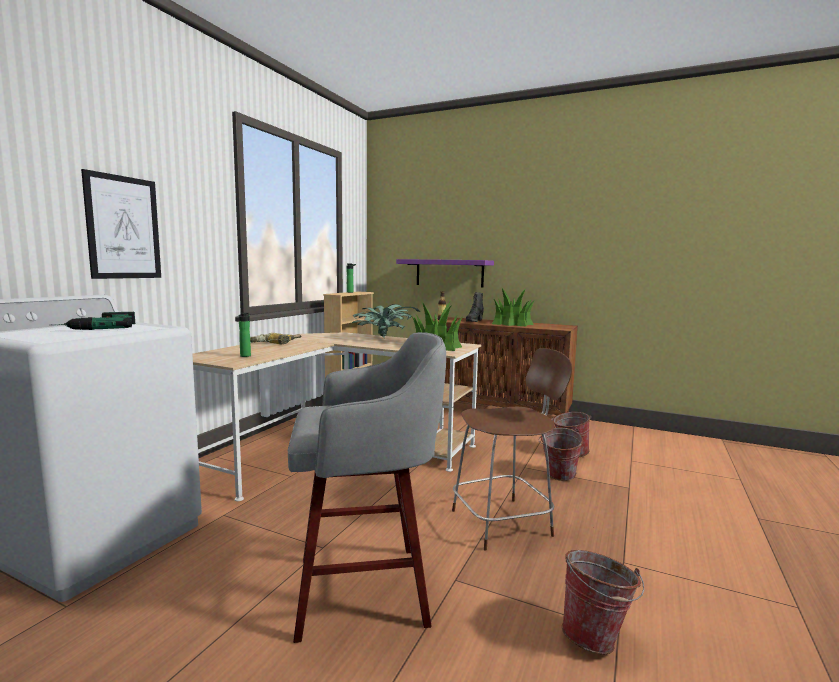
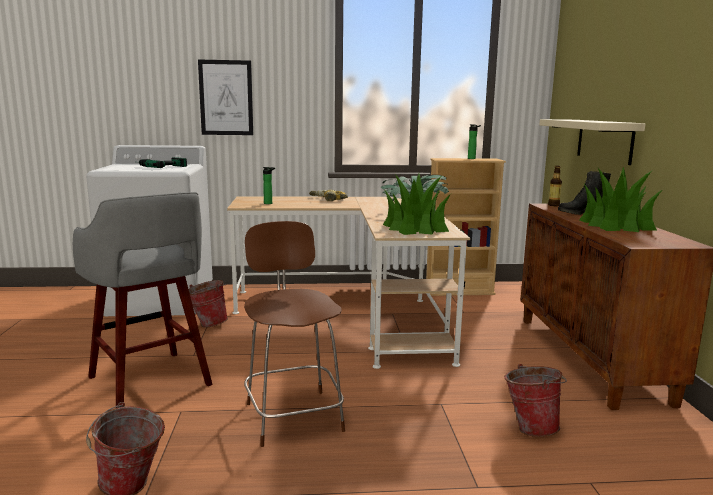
camera: 60 degrees right, 5 degrees up
purple shelf [396,259,494,287] -> beige shelf [539,119,645,165]
brown chair [452,348,573,551] -> brown chair turned 150 degrees counterclockwise [244,221,345,447]
bucket [539,428,584,481] -> bucket moved to [189,280,228,328]

